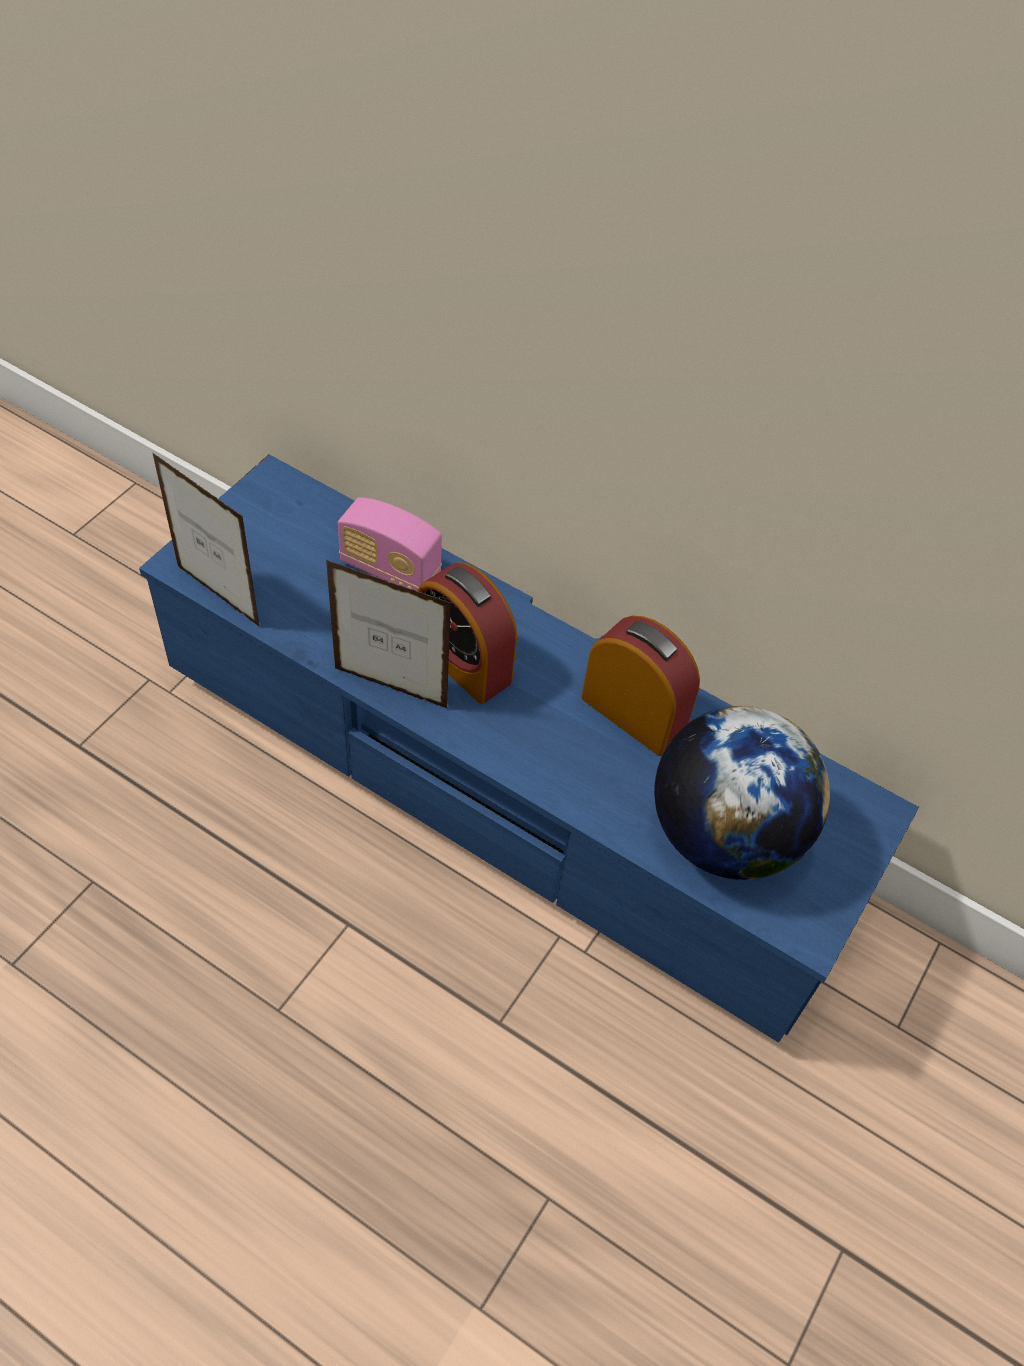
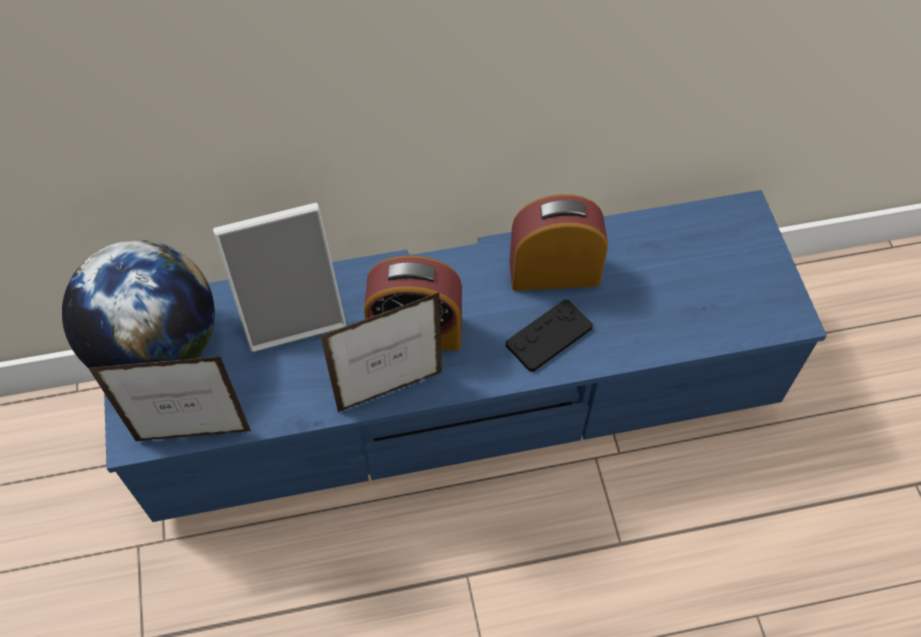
camera: 40 degrees left, 5 degrees up
radio [338,497,442,591] -> picture frame [213,203,346,352]
globe [654,706,830,880] -> globe moved to [62,240,215,368]
none -> black game controller [506,299,593,372]

